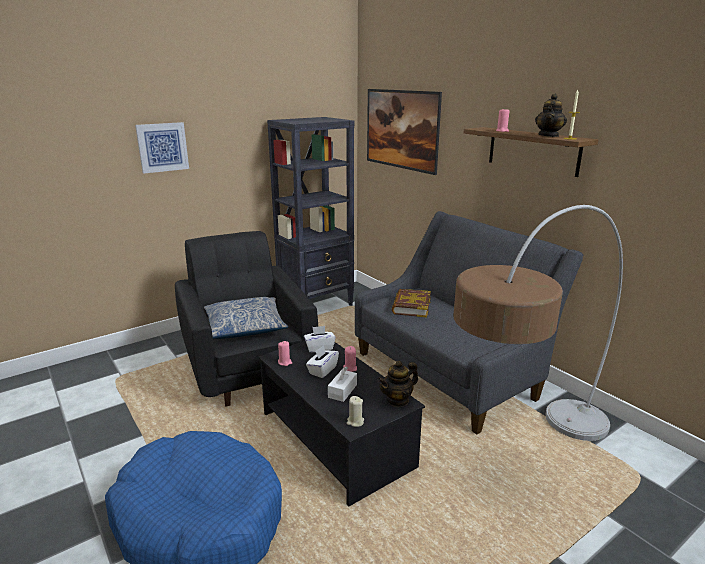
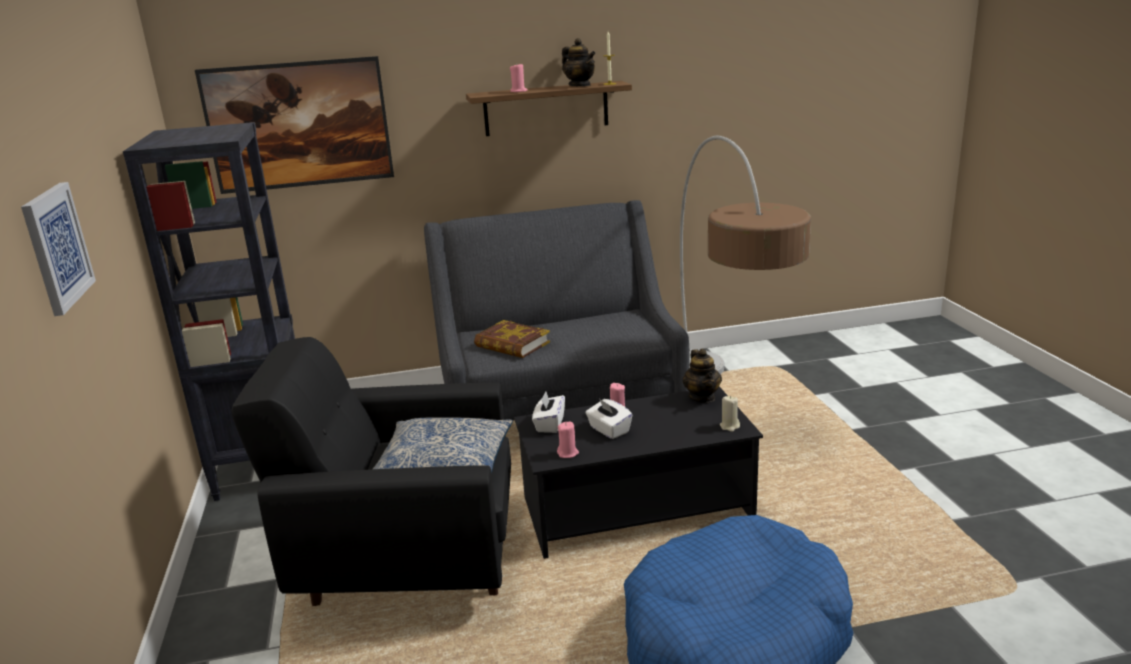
camera: 65 degrees left, 0 degrees up
white tissue box [328,366,357,402] -> none

